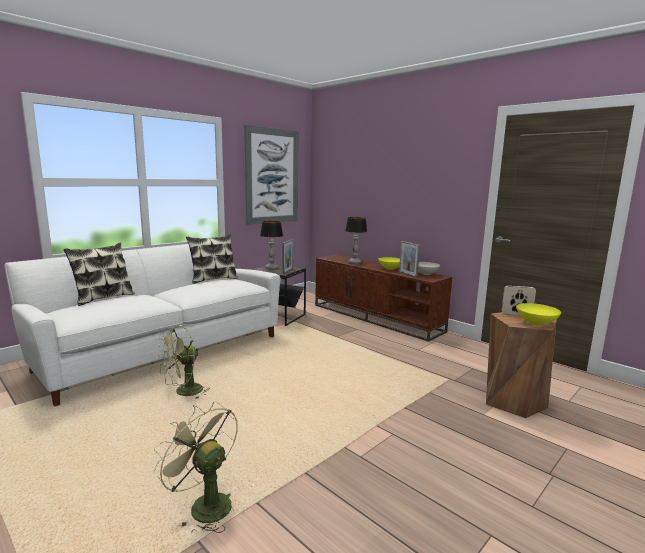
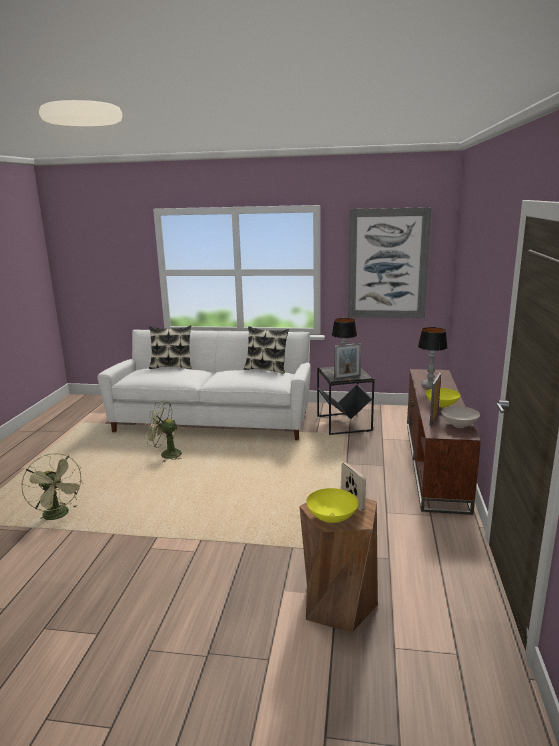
camera: 55 degrees right, 5 degrees up
green fan [154,401,238,533] -> green fan turned 135 degrees clockwise [21,453,84,520]

